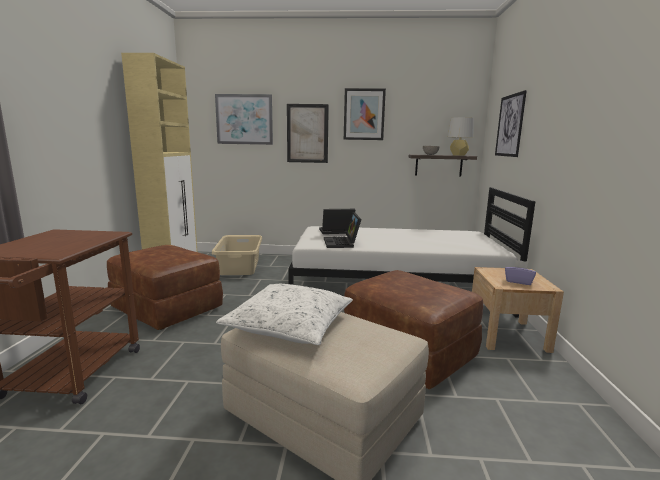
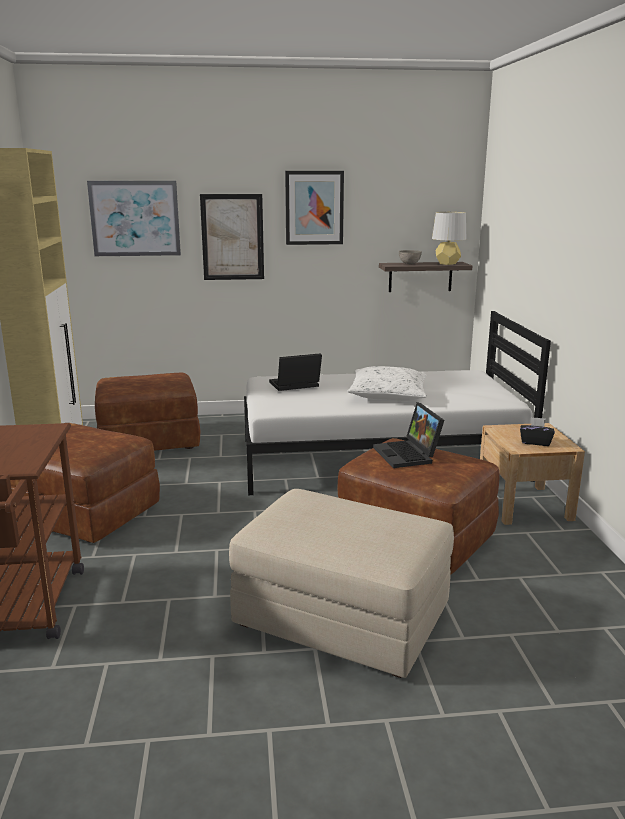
camera: 10 degrees left, 5 degrees up
beige laundry basket [212,235,262,275] -> brown ottoman [95,373,201,451]
white pillow [216,284,353,345] -> white pillow moved to [348,366,427,401]
laptop [324,212,361,248] -> laptop moved to [373,402,444,468]
picture [495,90,527,157] -> none
purple tissue box [505,260,536,285] -> black tissue box [520,417,555,446]

